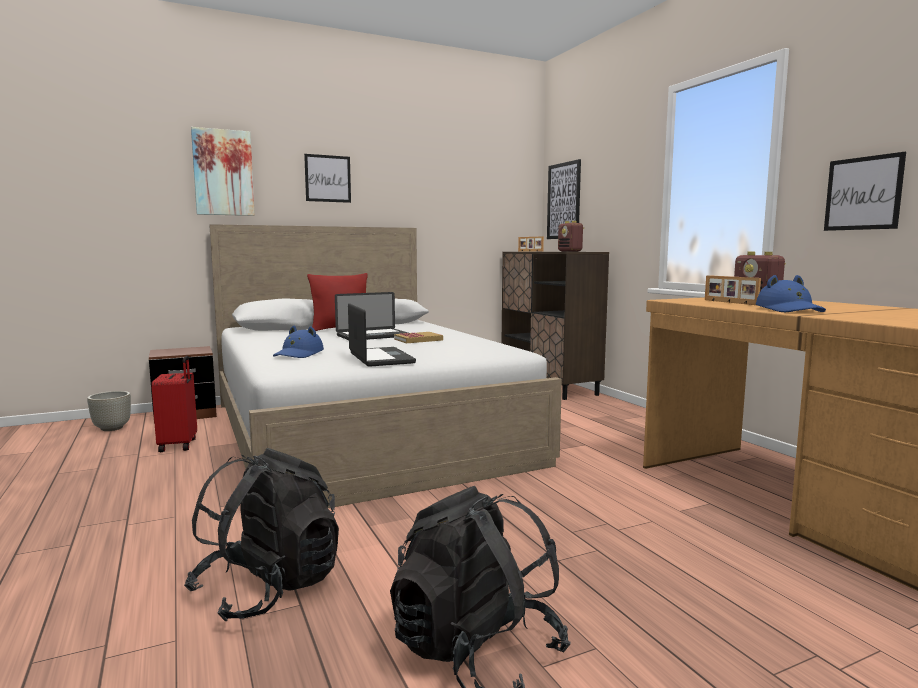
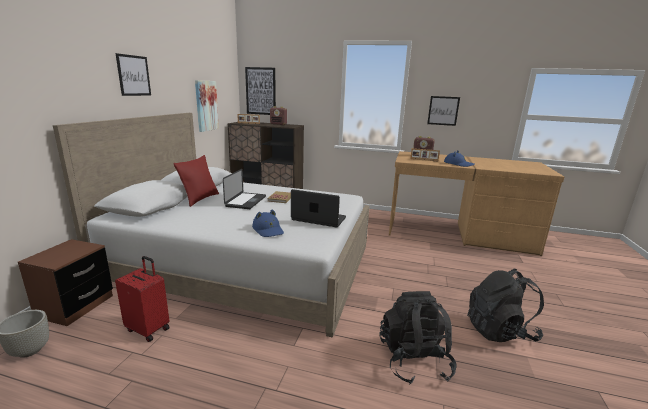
camera: 50 degrees left, 10 degrees up
picture [191,127,255,216] -> picture moved to [195,80,219,132]

